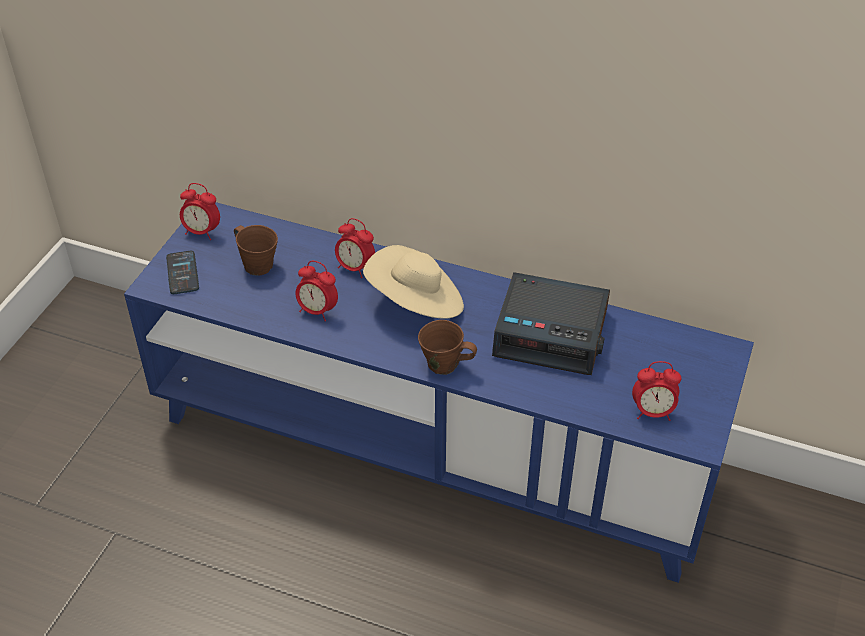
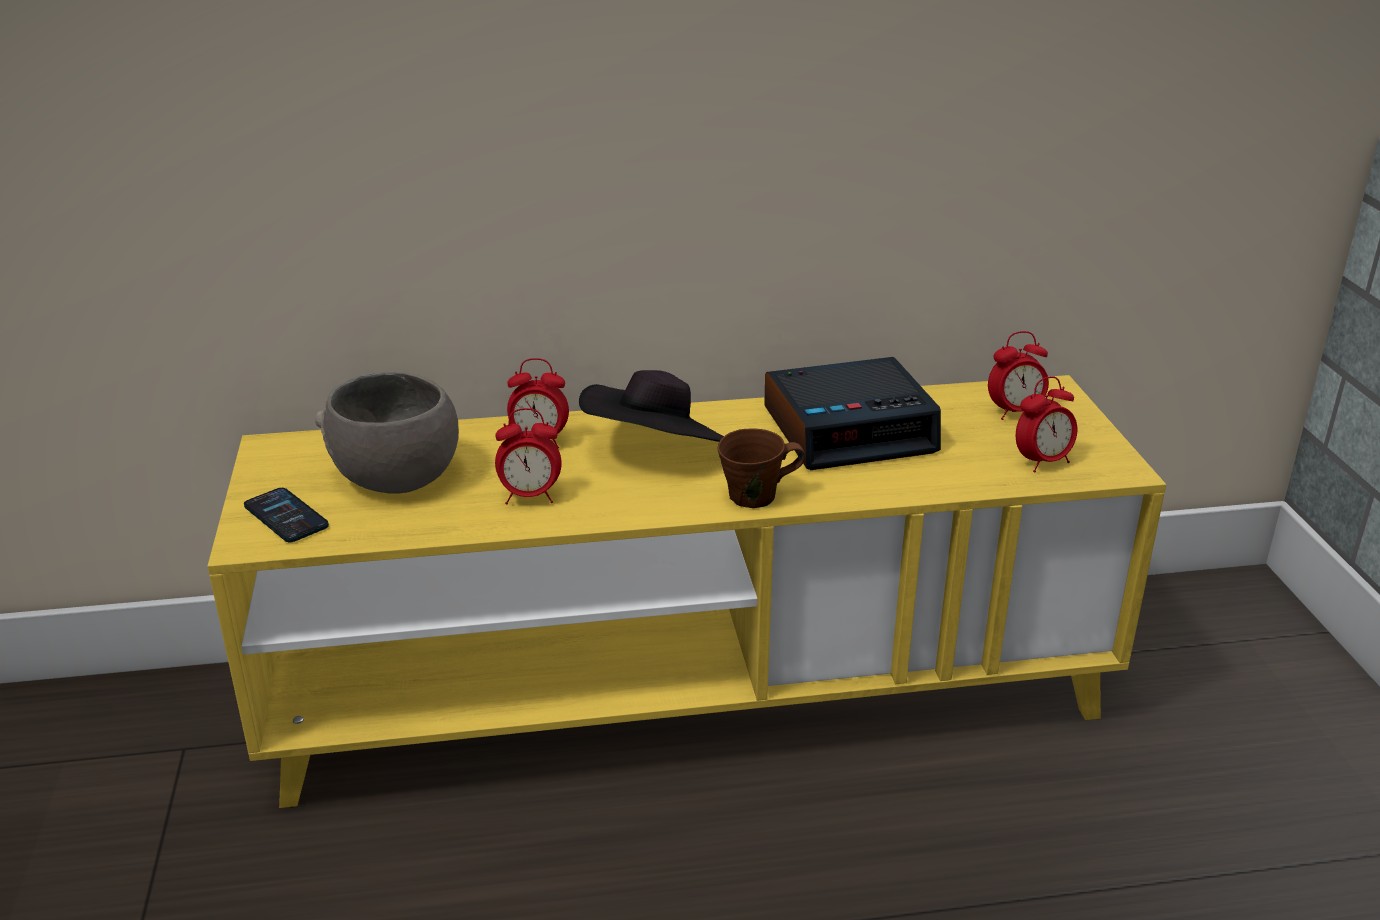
camera: 30 degrees left, 15 degrees down
blue tv stand [124,202,754,583] -> yellow tv stand [207,375,1166,808]
alarm clock [180,183,220,240] -> alarm clock moved to [988,331,1049,420]
brown mug [234,225,278,276] -> grey bowl [315,372,459,494]
beige hat [363,245,464,319] -> black hat [579,370,724,442]

